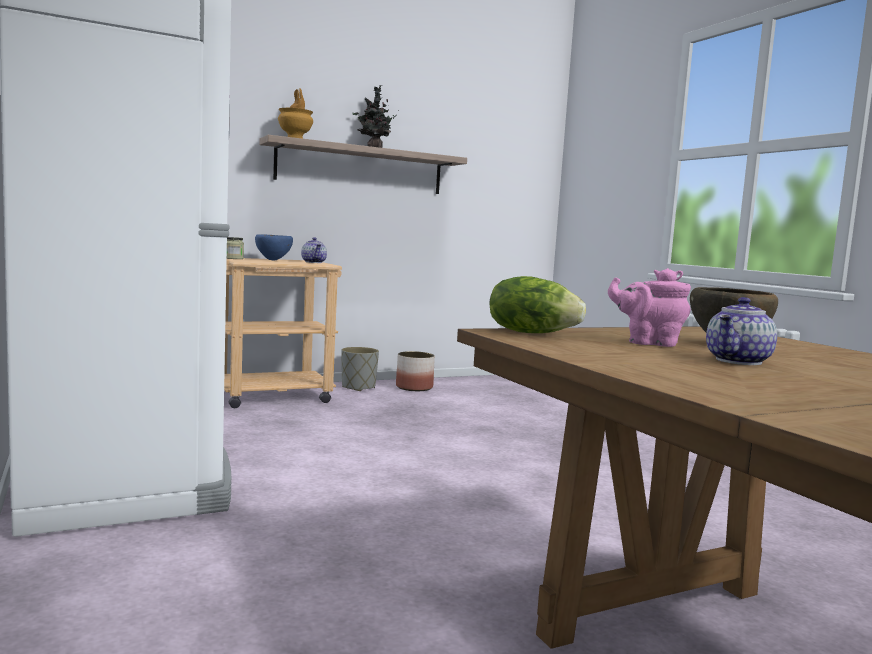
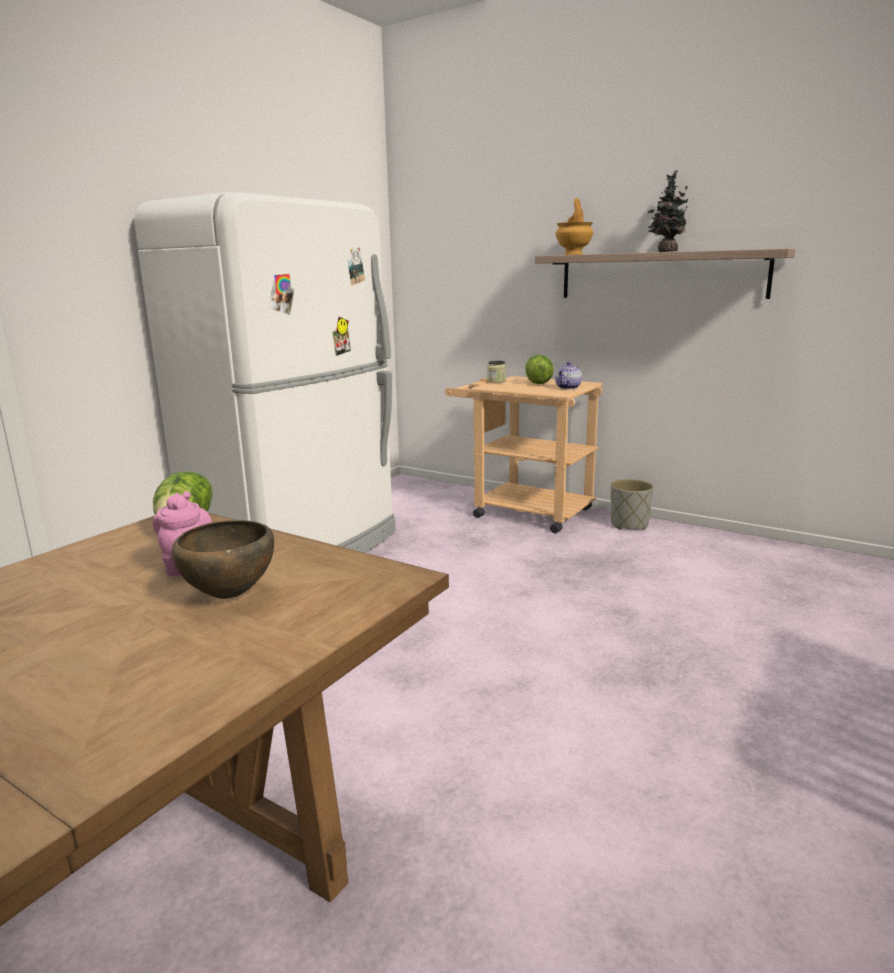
camera: 60 degrees right, 10 degrees up
blue bowl [255,234,293,260] -> lettuce [525,355,554,384]
planter [396,351,435,391] -> none
teapot [706,297,777,365] -> none

